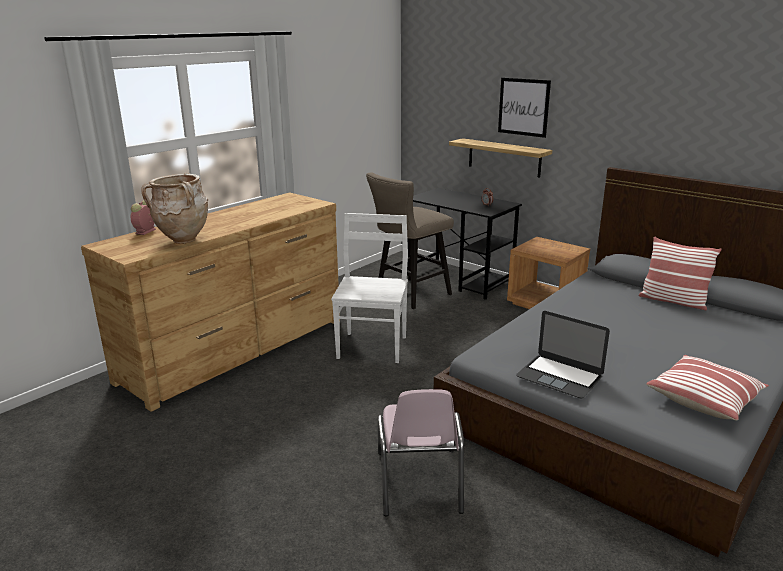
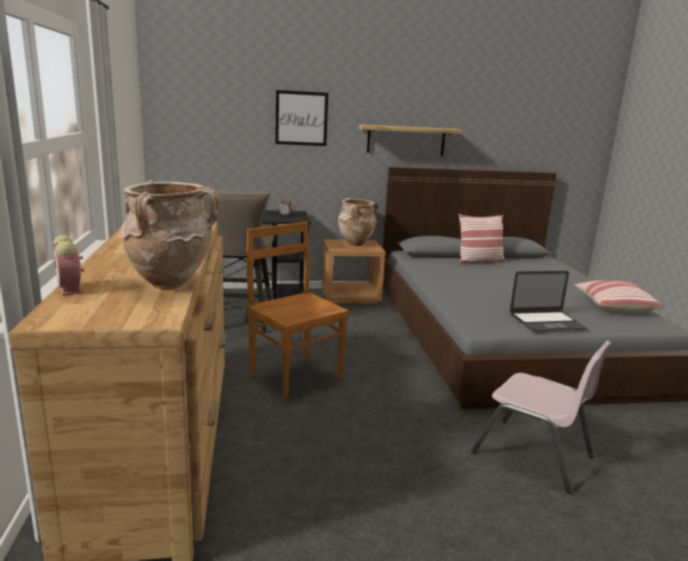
camera: 50 degrees left, 5 degrees down
white chair [331,213,408,363] -> brown chair [247,222,349,399]
shelf [449,138,552,178] -> shelf moved to [358,125,463,156]
none -> beige vase [338,198,378,246]

